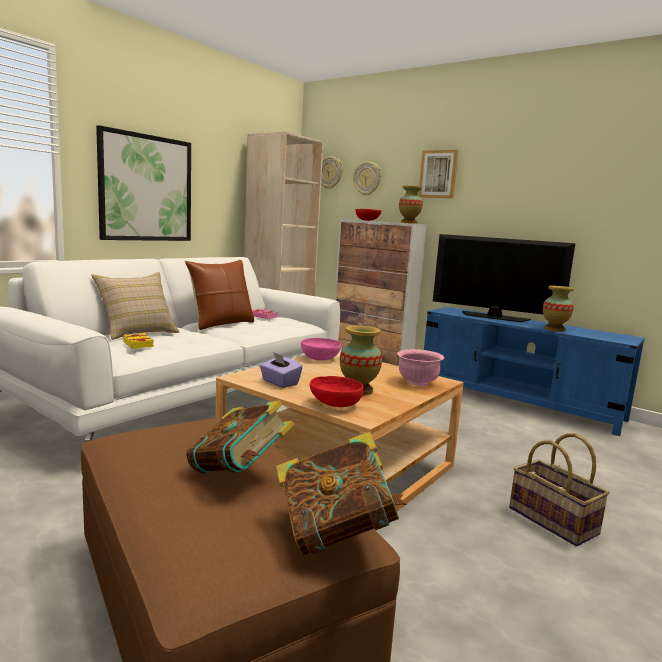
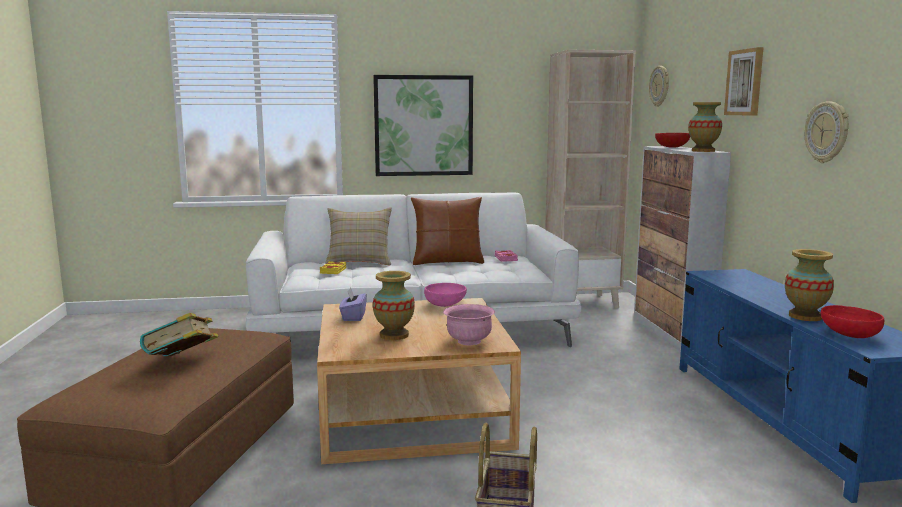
camera: 45 degrees right, 0 degrees up
book [276,432,407,555] -> none
red bowl [310,376,364,407] -> red bowl moved to [821,305,884,338]
wall clock [353,162,381,196] -> wall clock moved to [805,101,849,163]
television [433,234,575,322] -> none

